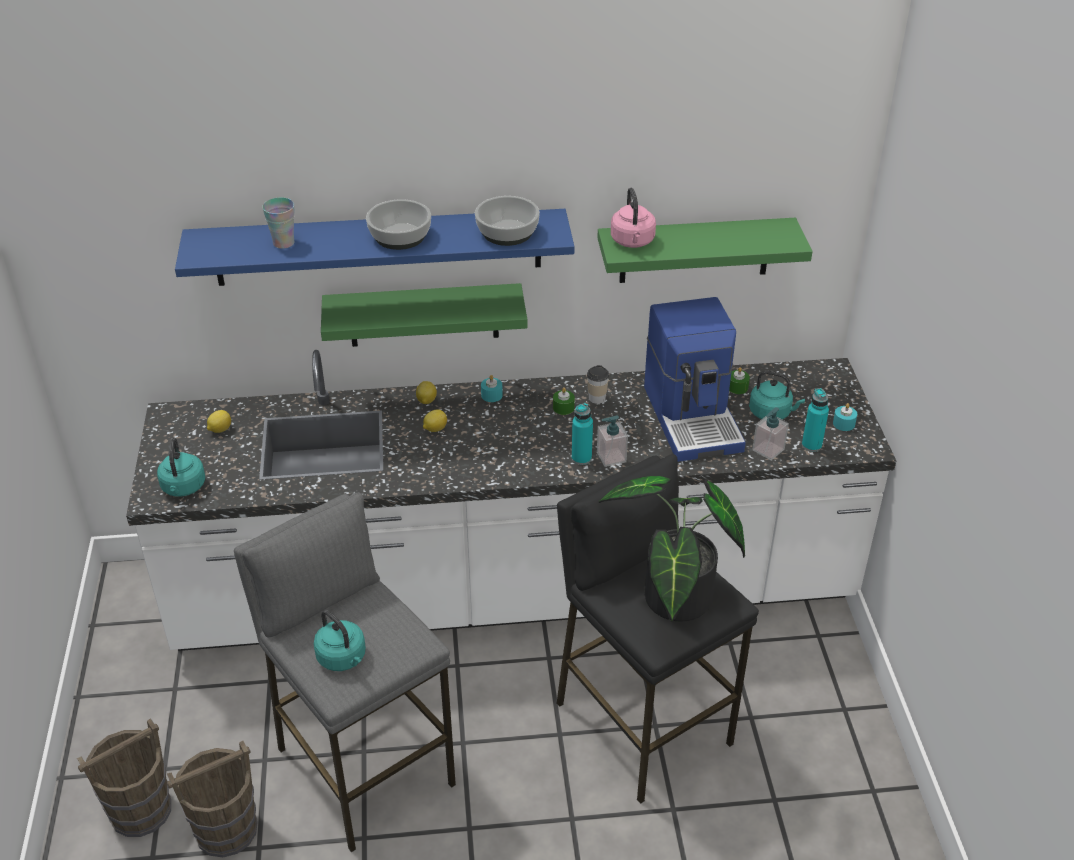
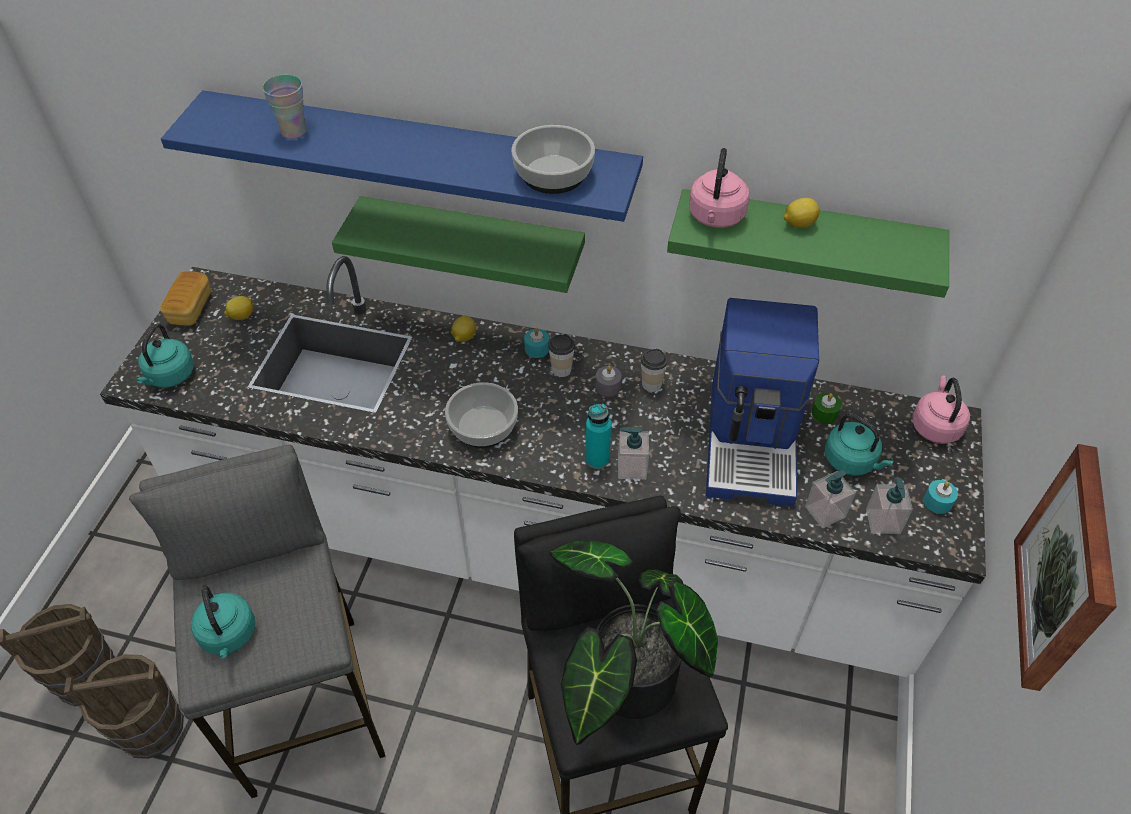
camera: 20 degrees right, 10 degrees up
bowl [366,199,431,250] -> bowl moved to [445,382,518,448]
lemon [423,410,447,432] -> lemon moved to [784,198,819,228]
green candle [553,388,575,415] -> grey candle [595,366,622,396]
turquoise bottle [802,388,829,452] -> soap dispenser [866,478,913,534]
none -> bread [160,271,211,326]
none -> cup [548,334,575,377]
none -> pink kettle [912,375,970,444]
none -> picture [1014,444,1117,691]

